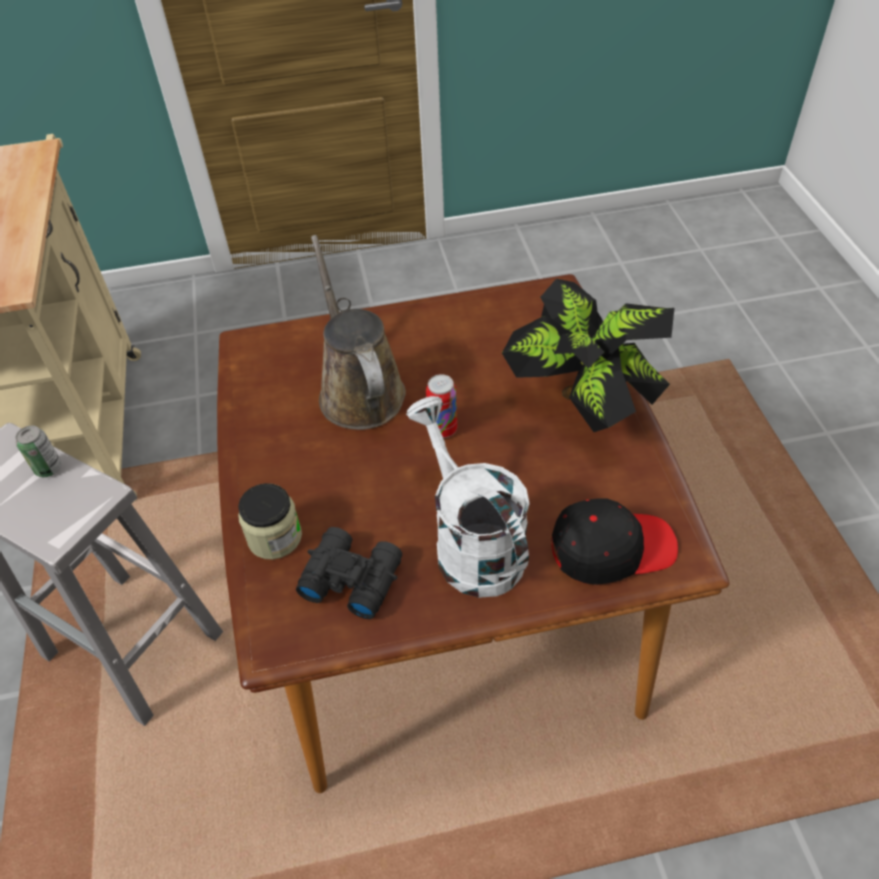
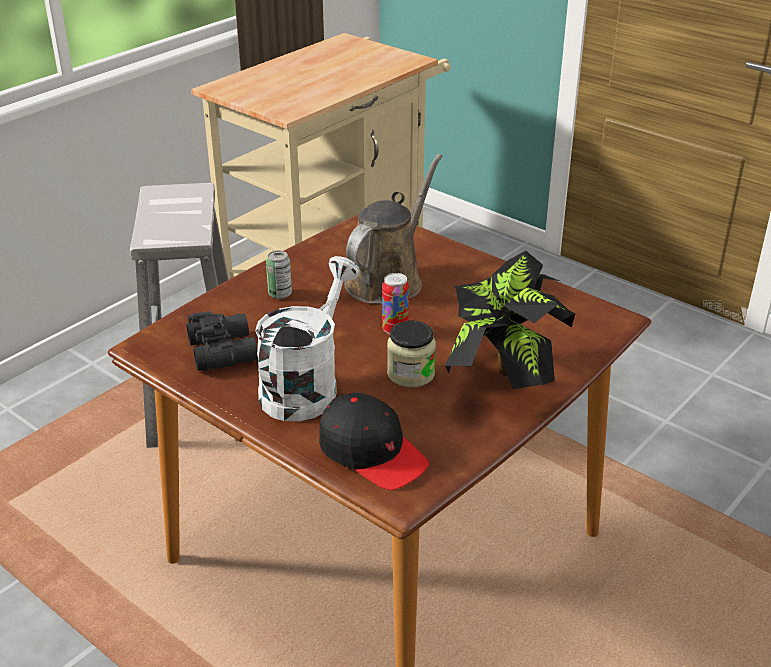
camera: 50 degrees right, 15 degrees down
can [16,426,62,477] -> can moved to [266,251,292,299]
jar [238,483,302,559] -> jar moved to [387,321,436,387]

